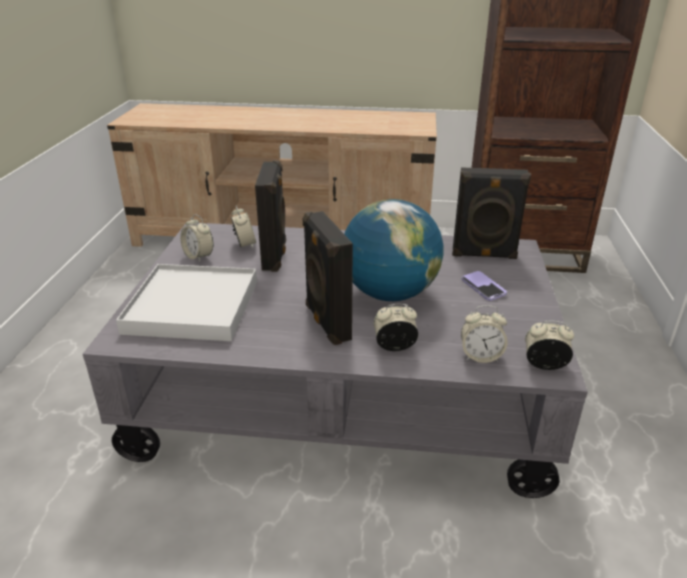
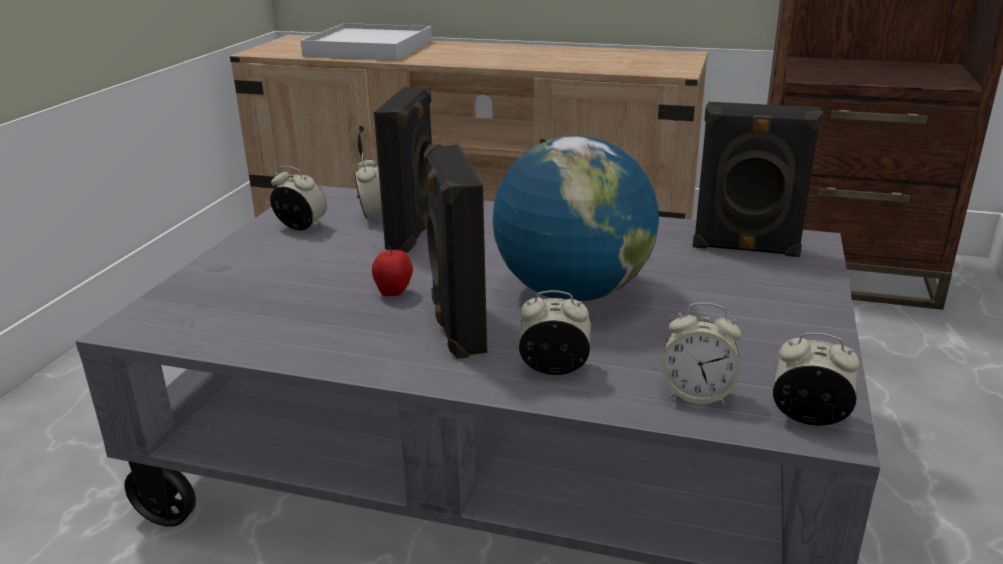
camera: 10 degrees right, 5 degrees down
white tray [116,264,257,341] -> white tray moved to [300,23,432,61]
alarm clock [180,214,213,262] -> alarm clock turned 150 degrees clockwise [270,166,327,230]
phone [462,271,507,301] -> none
none -> apple [372,246,413,296]

